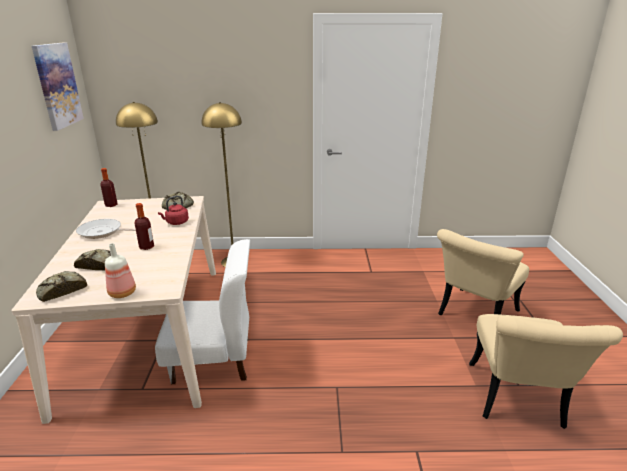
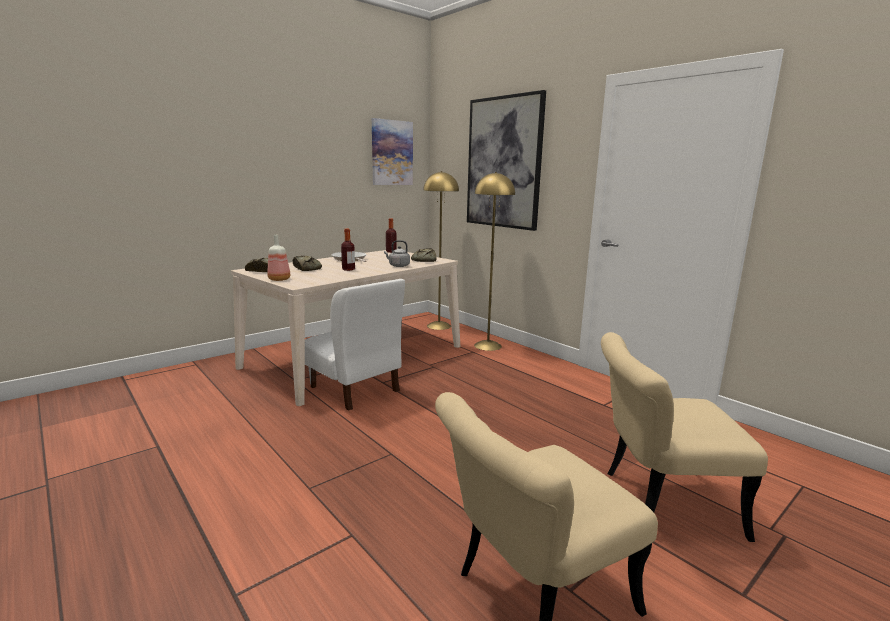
camera: 50 degrees right, 10 degrees down
red kettle [158,196,189,225] -> grey kettle [384,240,410,267]
none -> picture [467,90,546,231]

